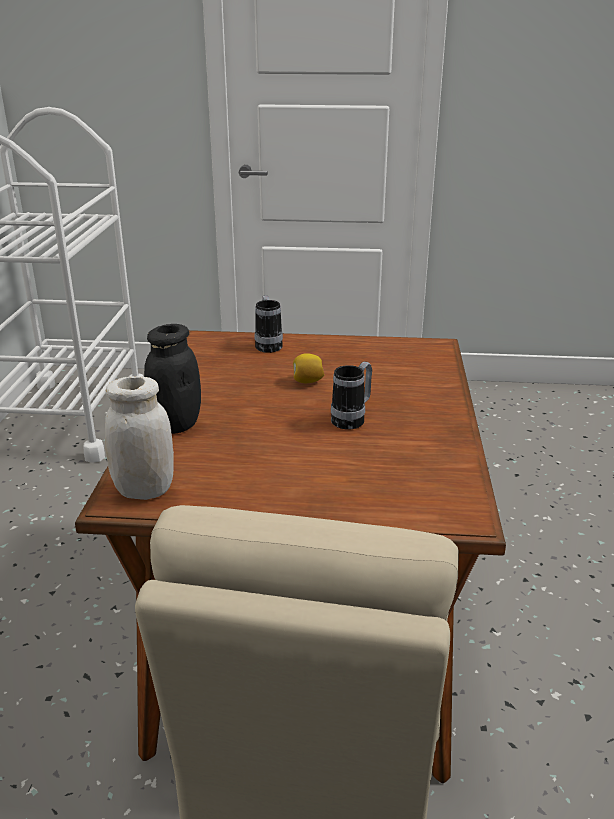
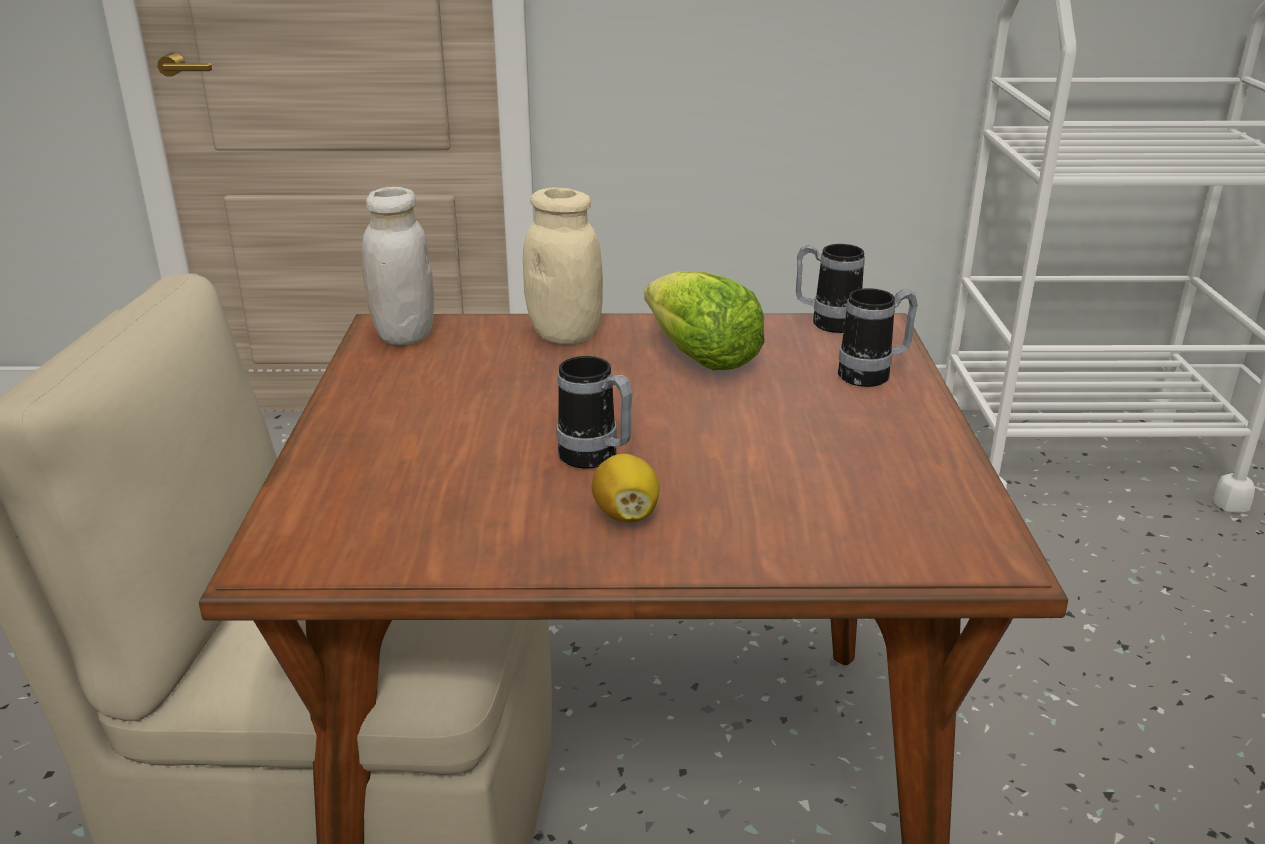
camera: 85 degrees right, 0 degrees up
black jar [144,324,201,434] -> beige jar [523,187,603,344]
lemon [293,353,325,383] -> lemon moved to [591,454,660,522]
none -> lettuce [644,271,765,370]
none -> mug [796,244,865,333]

